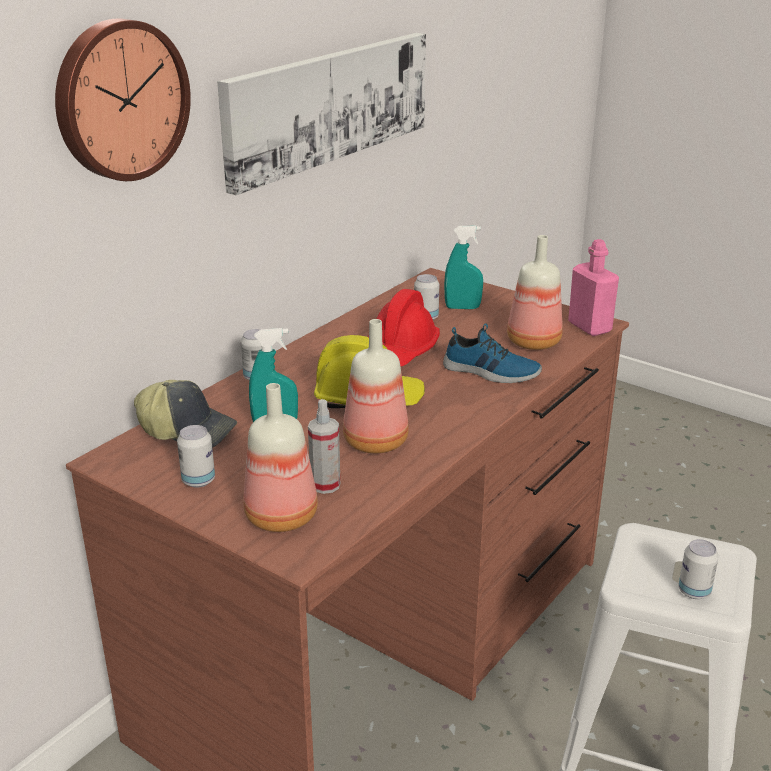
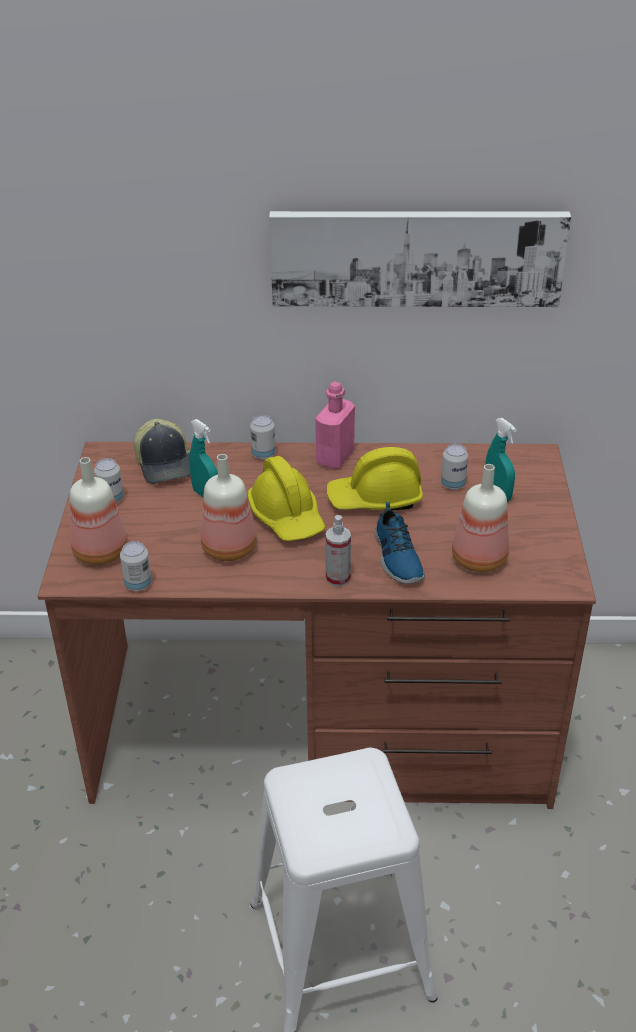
camera: 55 degrees right, 10 degrees up
wall clock [55,18,191,181] -> none
spray bottle [308,399,340,494] -> spray bottle moved to [326,515,351,587]
red hard hat [368,289,440,367] -> yellow hard hat [327,447,423,510]
pink bottle [568,239,619,336] -> pink bottle moved to [315,381,355,469]
can [678,539,719,599] -> can moved to [120,541,152,591]

